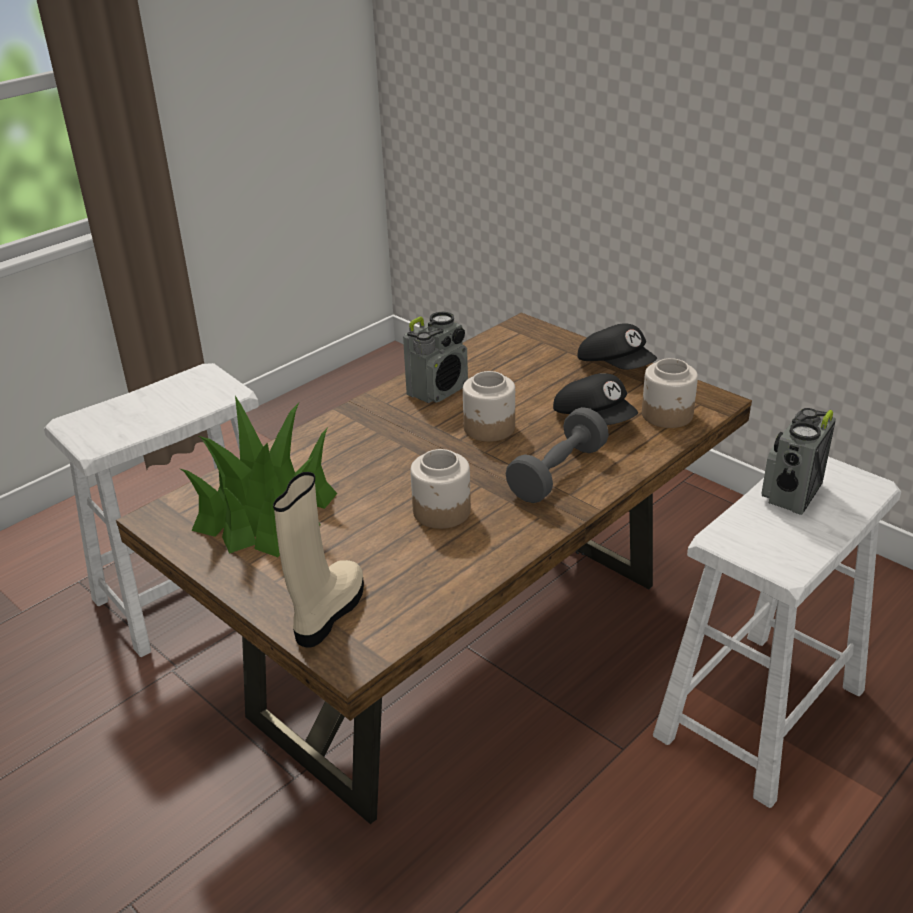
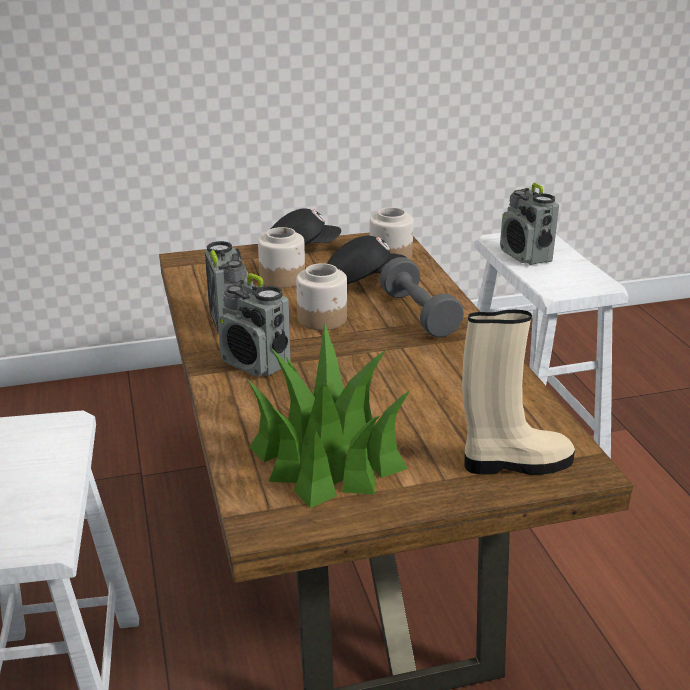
camera: 60 degrees left, 5 degrees down
beige boot [273,472,364,648] -> beige boot turned 120 degrees clockwise [462,310,575,475]
jar [410,449,471,529] -> jar moved to [258,227,305,288]
none -> radio [218,273,291,377]

